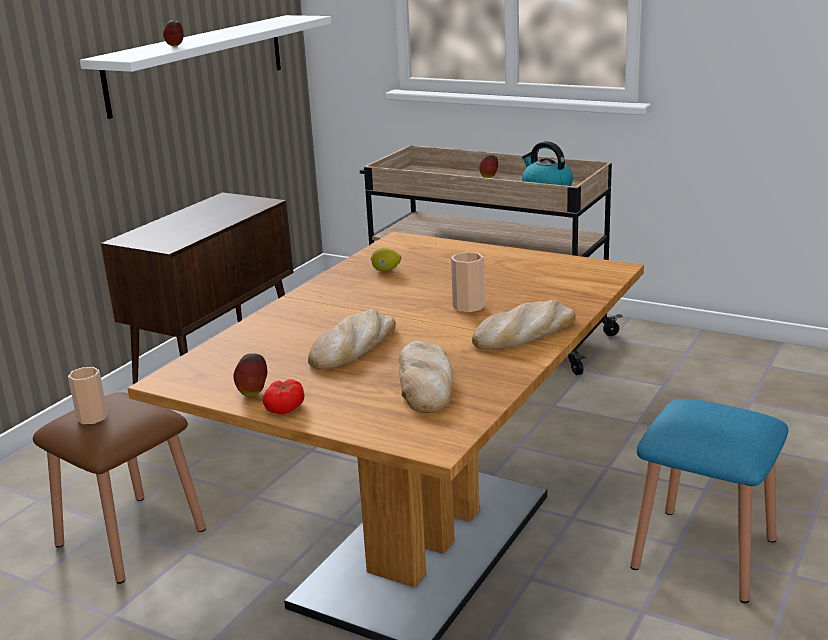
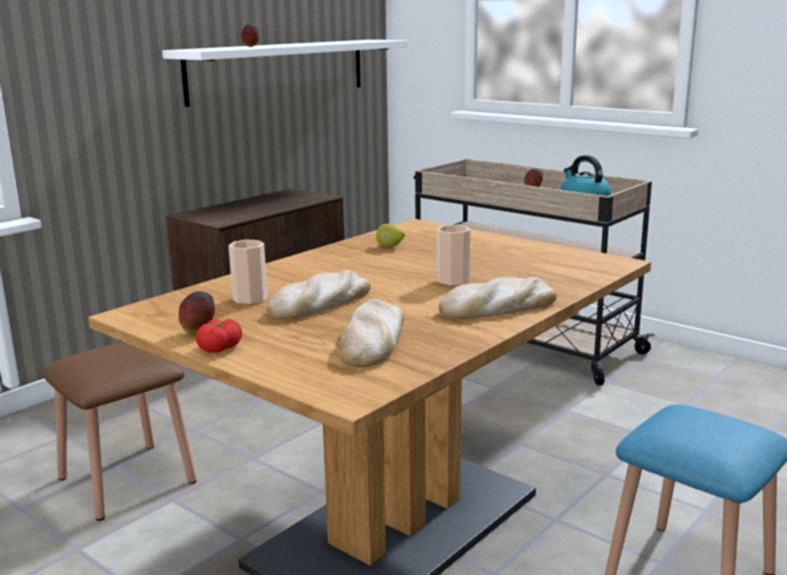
camera: 10 degrees right, 5 degrees down
cup [68,367,108,424] -> cup moved to [229,240,268,304]

